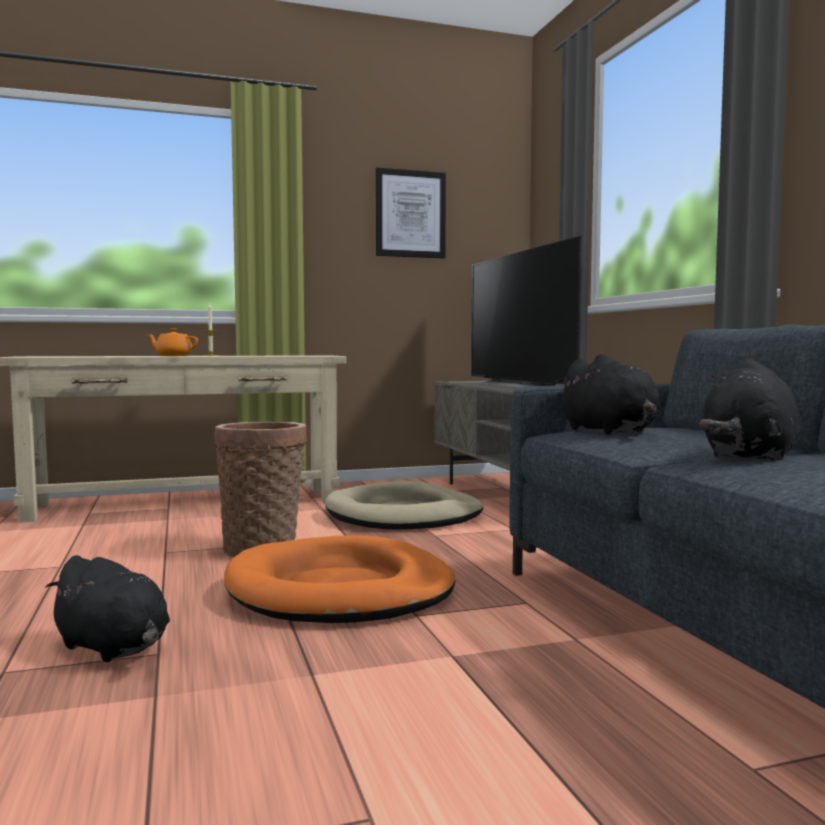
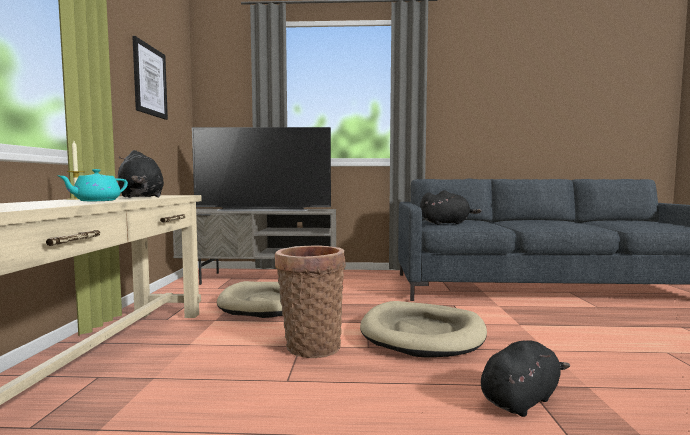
camera: 70 degrees left, 0 degrees up
orange teapot [147,328,198,356] -> turquoise teapot [58,169,128,201]
orange dog bed [224,535,455,623] -> beige dog bed [360,301,487,358]
black plush toy [699,359,798,460] -> black plush toy moved to [118,150,164,198]

